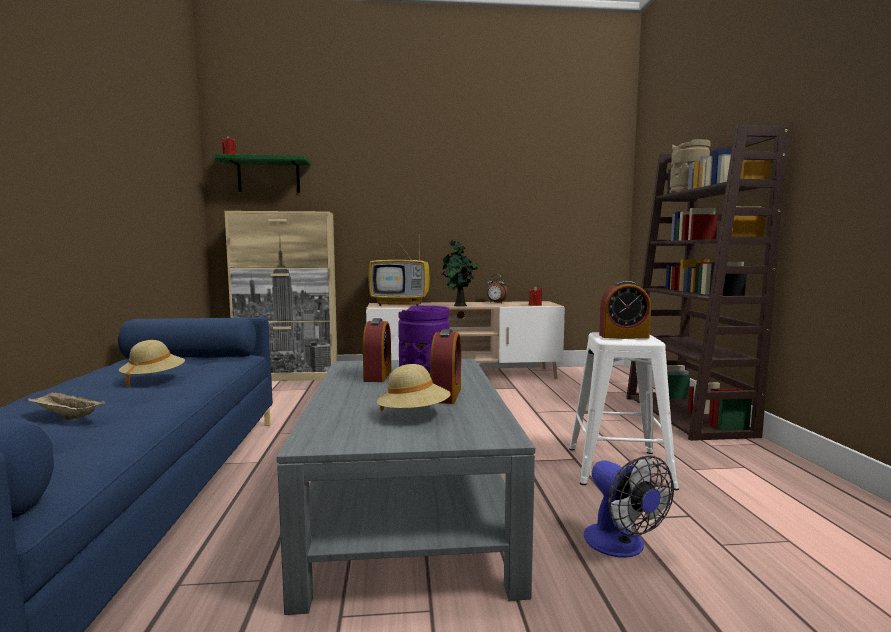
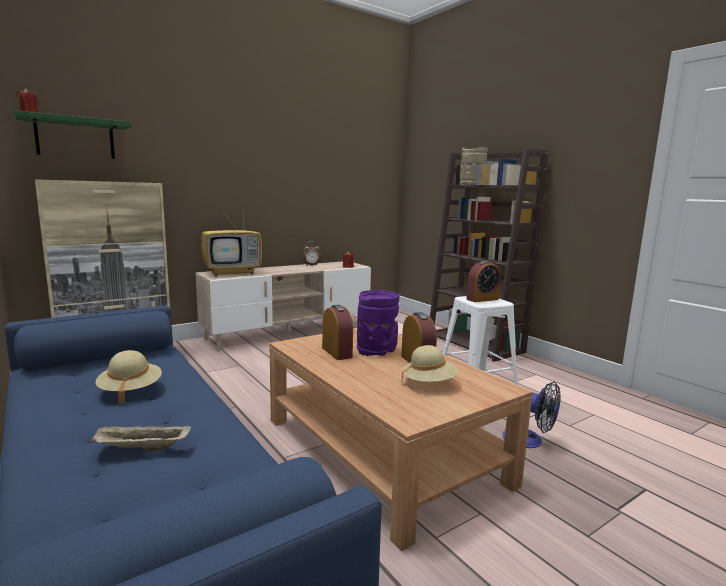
camera: 30 degrees left, 5 degrees up
grey coffee table [277,359,535,615] -> brown coffee table [269,328,533,551]
potted plant [441,240,479,307] -> none

